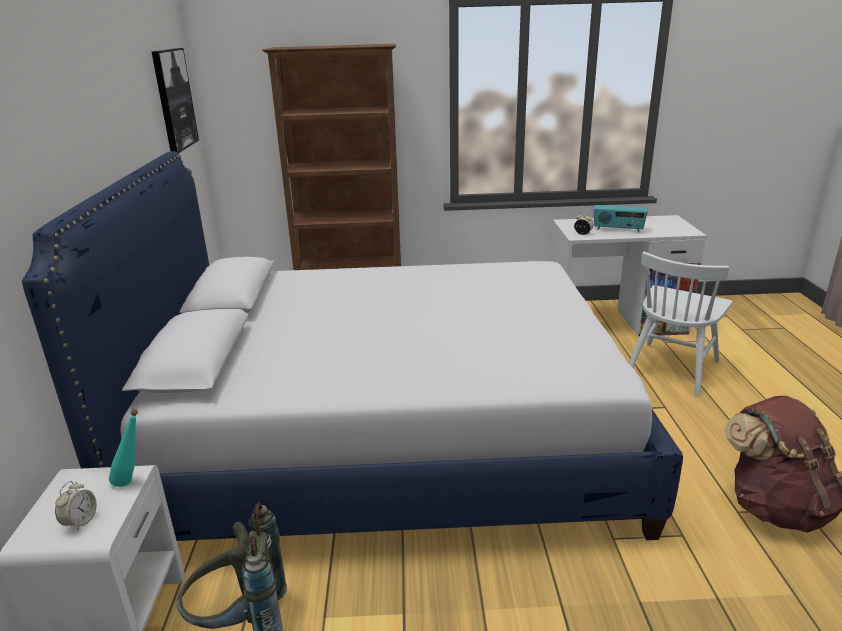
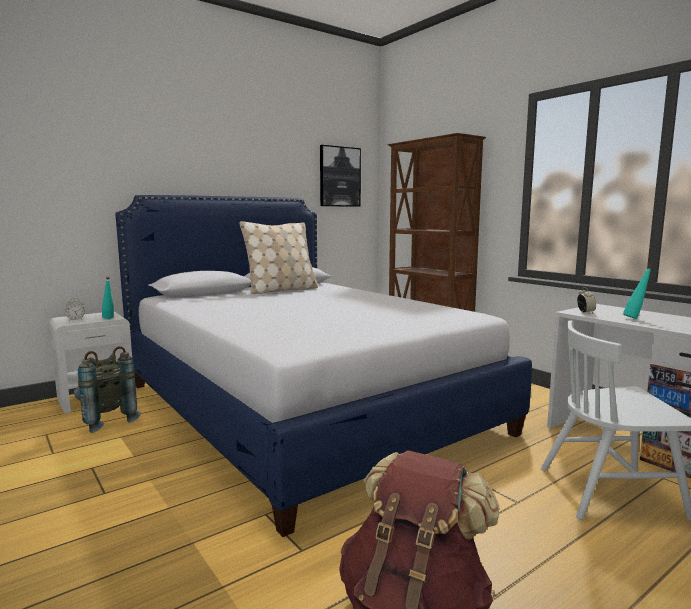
camera: 55 degrees right, 15 degrees down
radio [594,205,648,232] -> turquoise bottle [623,264,653,319]
none -> beige pillow [239,221,318,294]

